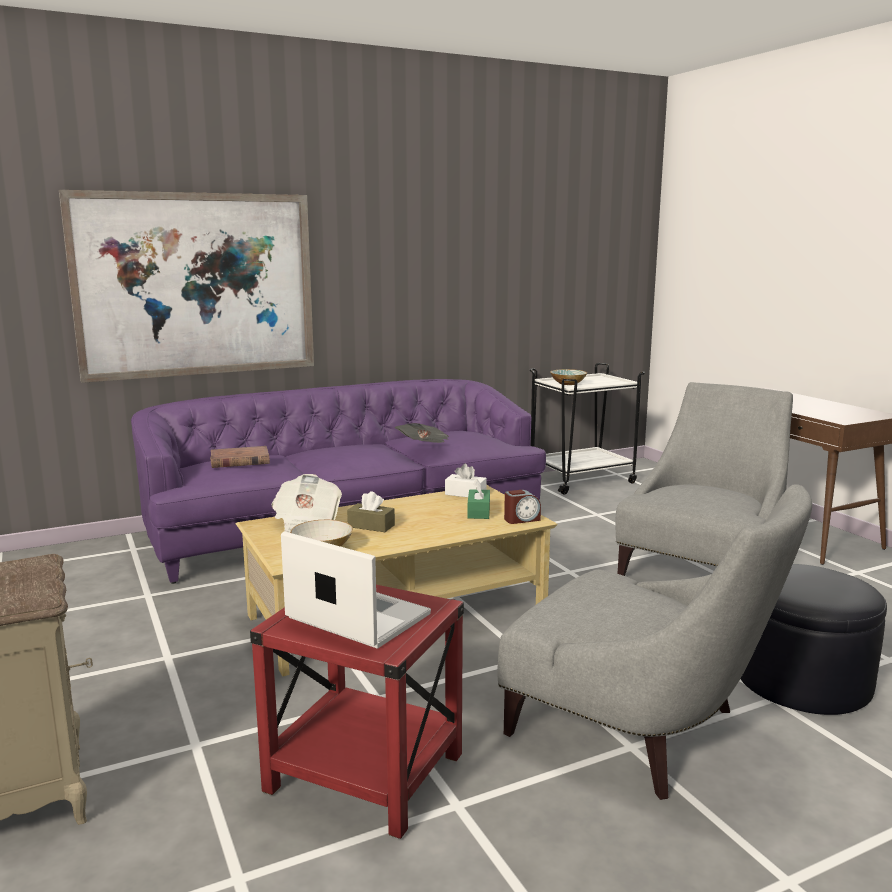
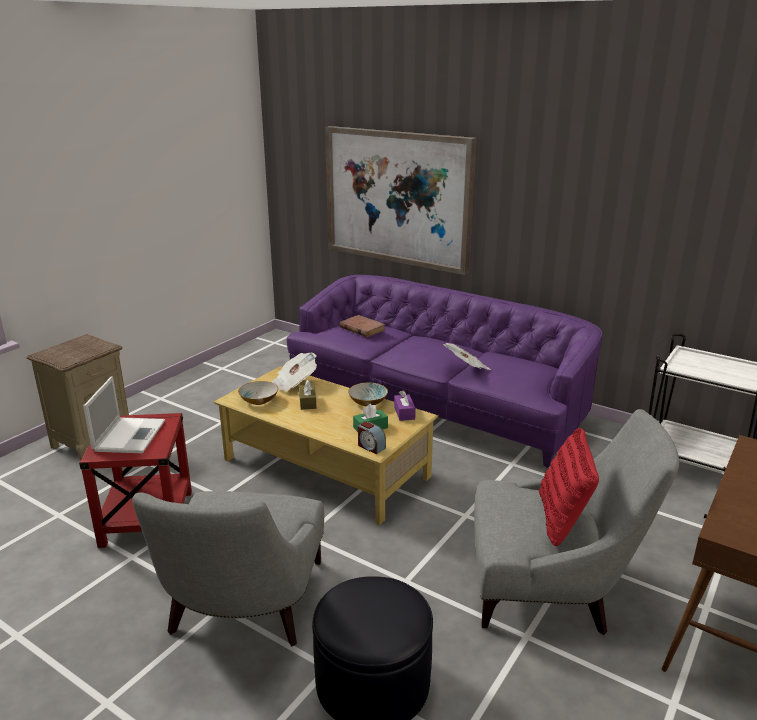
camera: 60 degrees right, 10 degrees up
white tissue box [445,464,487,497] -> purple tissue box [394,390,416,421]
bowl [550,369,587,385] -> bowl moved to [348,383,388,406]
none -> red pillow [539,428,599,546]

